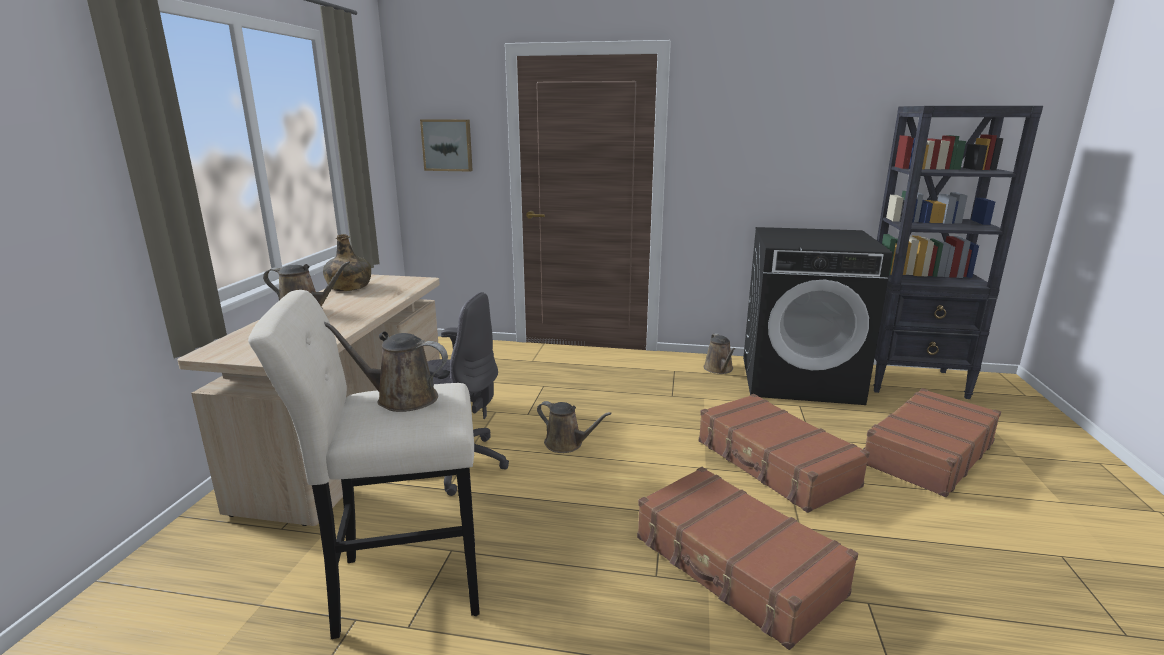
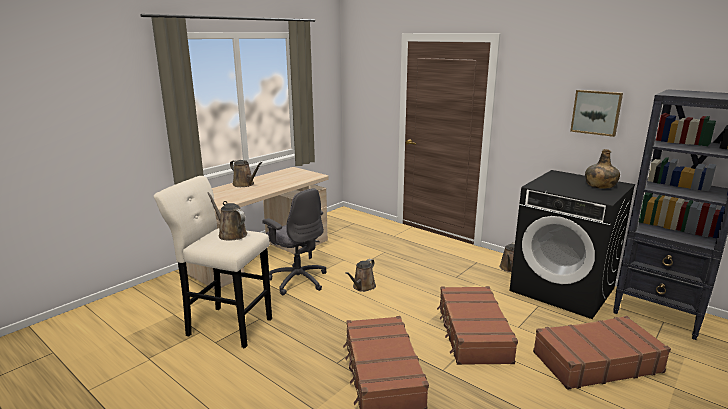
camera: 30 degrees right, 0 degrees up
green bottle [323,234,371,291] -> green bottle moved to [585,149,620,189]
picture [420,119,473,172] -> picture moved to [570,90,623,137]
brown watering can [537,401,612,453] -> brown watering can turned 60 degrees clockwise [345,259,376,292]

